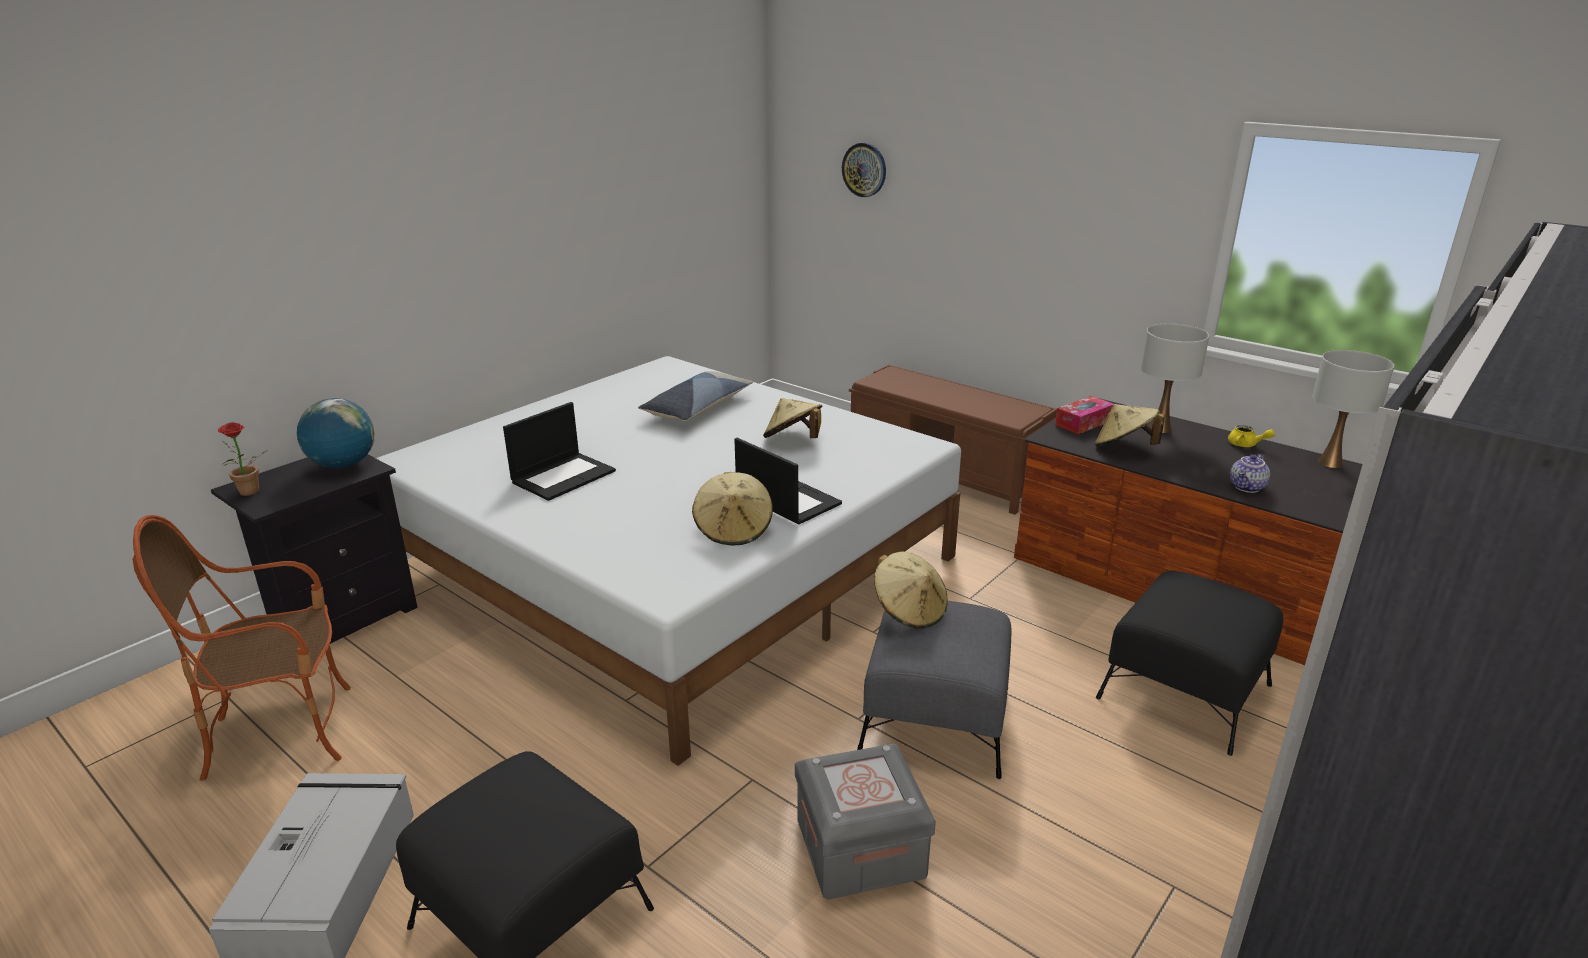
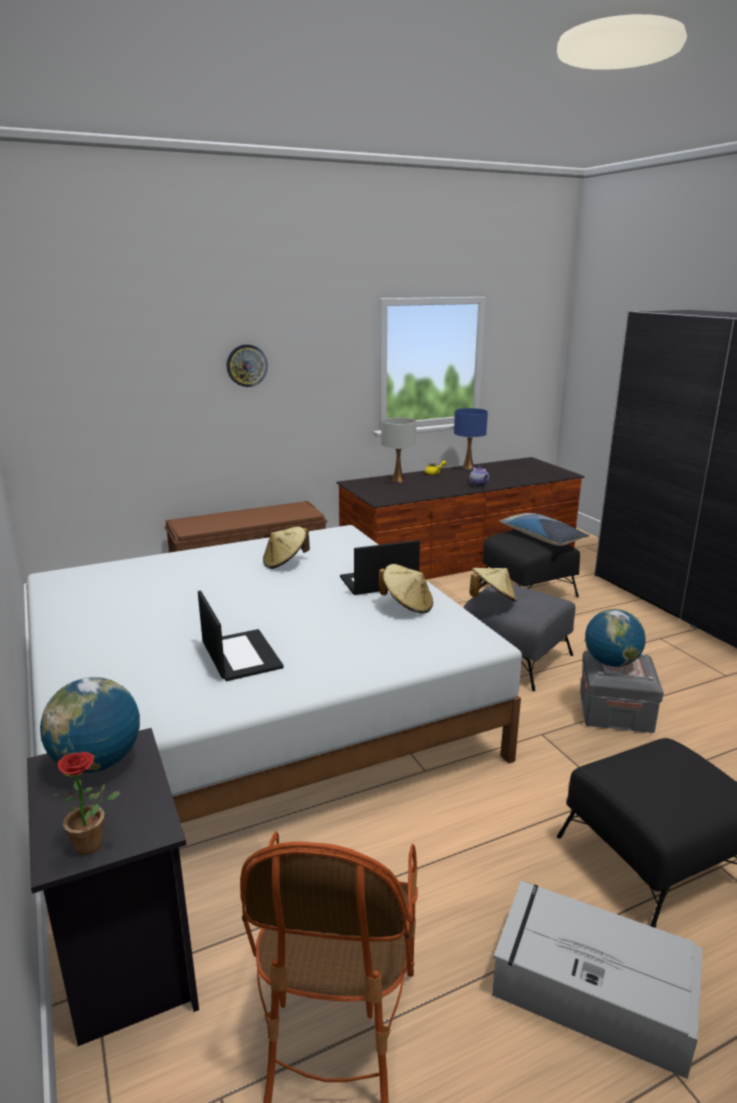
camera: 65 degrees left, 5 degrees down
pillow [638,371,753,421] -> pillow moved to [499,513,589,546]
wall clock [842,143,886,197] -> wall clock moved to [226,344,268,387]
tissue box [1055,396,1114,434] -> none
beige hat [1095,404,1165,447] -> none
white table lamp [1312,350,1394,468] -> blue table lamp [454,408,488,469]
none -> globe [585,609,646,667]

